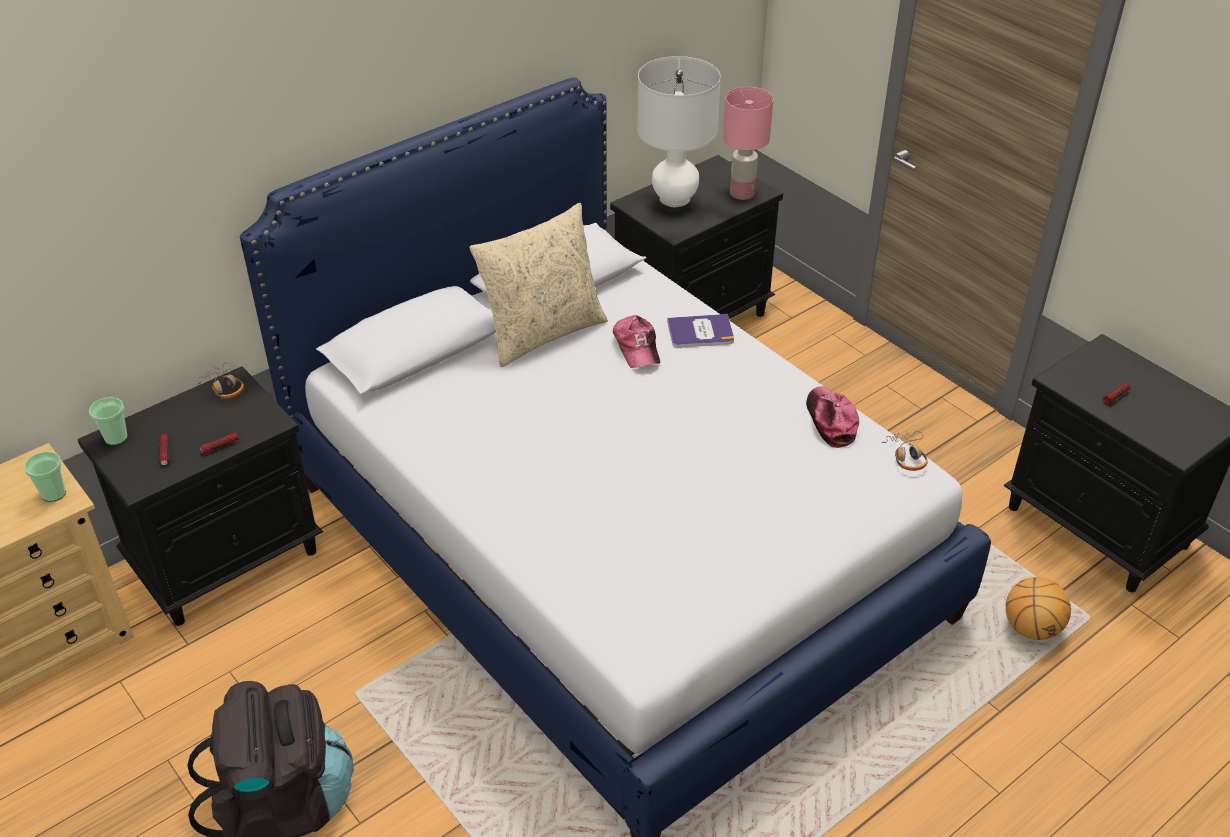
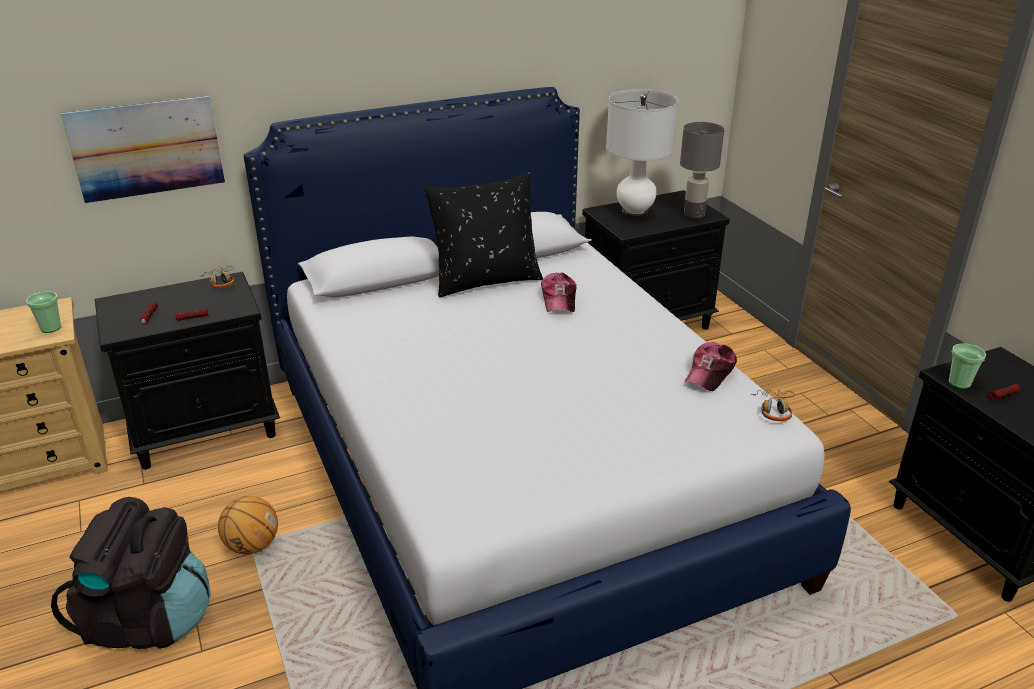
camera: 15 degrees right, 10 degrees down
cup [89,397,128,445] -> cup moved to [949,343,986,389]
beige pillow [469,203,608,367] -> black pillow [424,172,543,297]
book [667,314,734,348] -> none
pink table lamp [723,87,773,200] -> grey table lamp [680,122,724,219]
cap [806,386,859,448] -> cap turned 150 degrees counterclockwise [684,342,737,391]
basketball [1006,577,1071,640] -> basketball moved to [218,496,278,554]
none -> picture [61,96,225,203]

